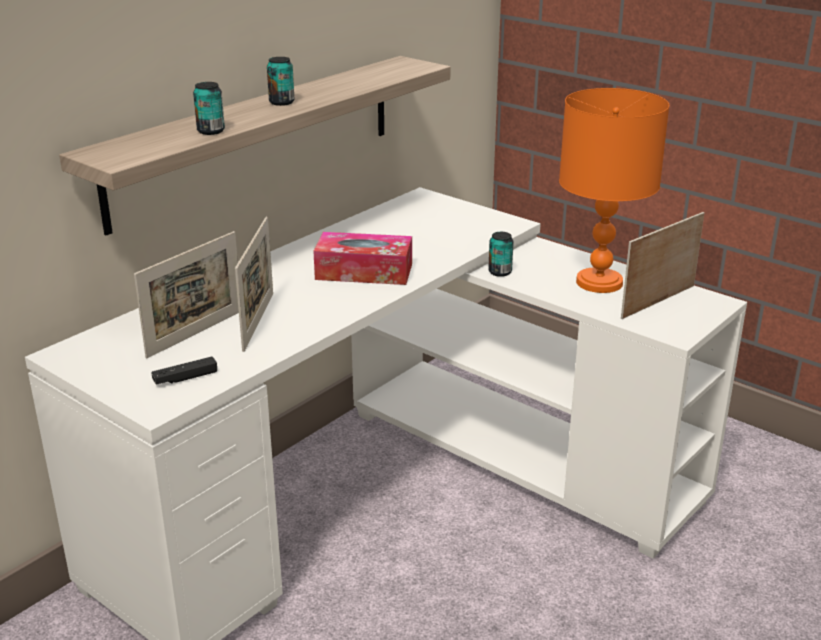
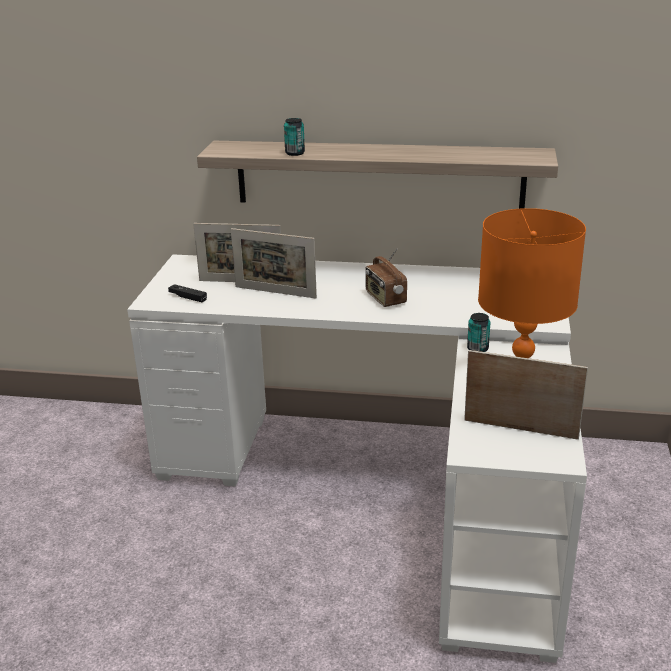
camera: 60 degrees right, 0 degrees up
picture frame [235,217,273,352] -> picture frame turned 45 degrees clockwise [231,228,317,298]
can [267,57,295,106] -> none
tissue box [313,232,412,285] -> radio [365,248,407,307]

